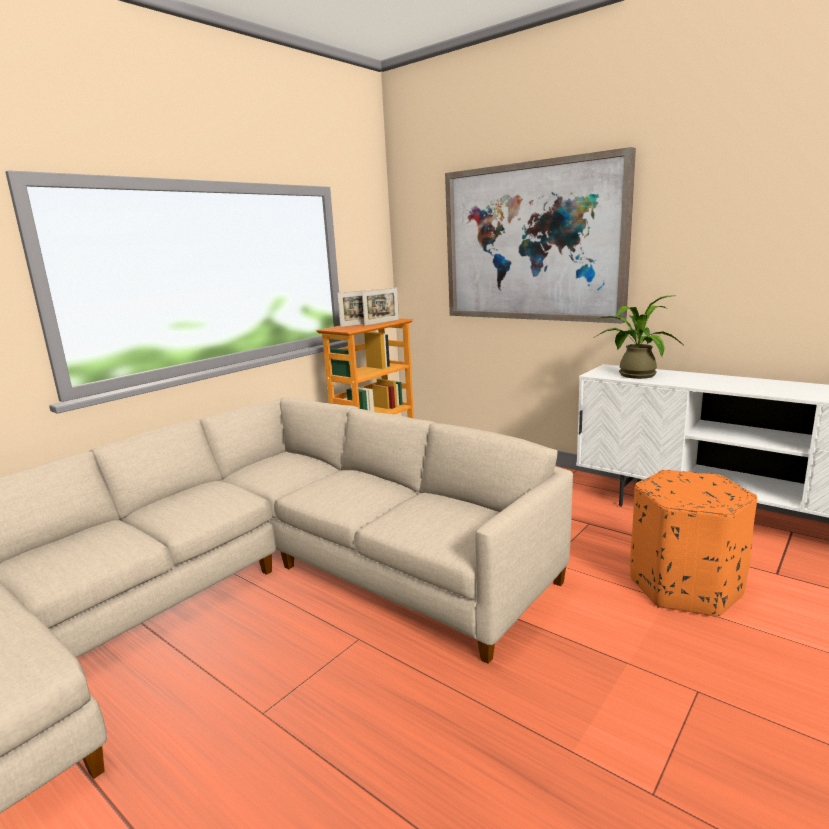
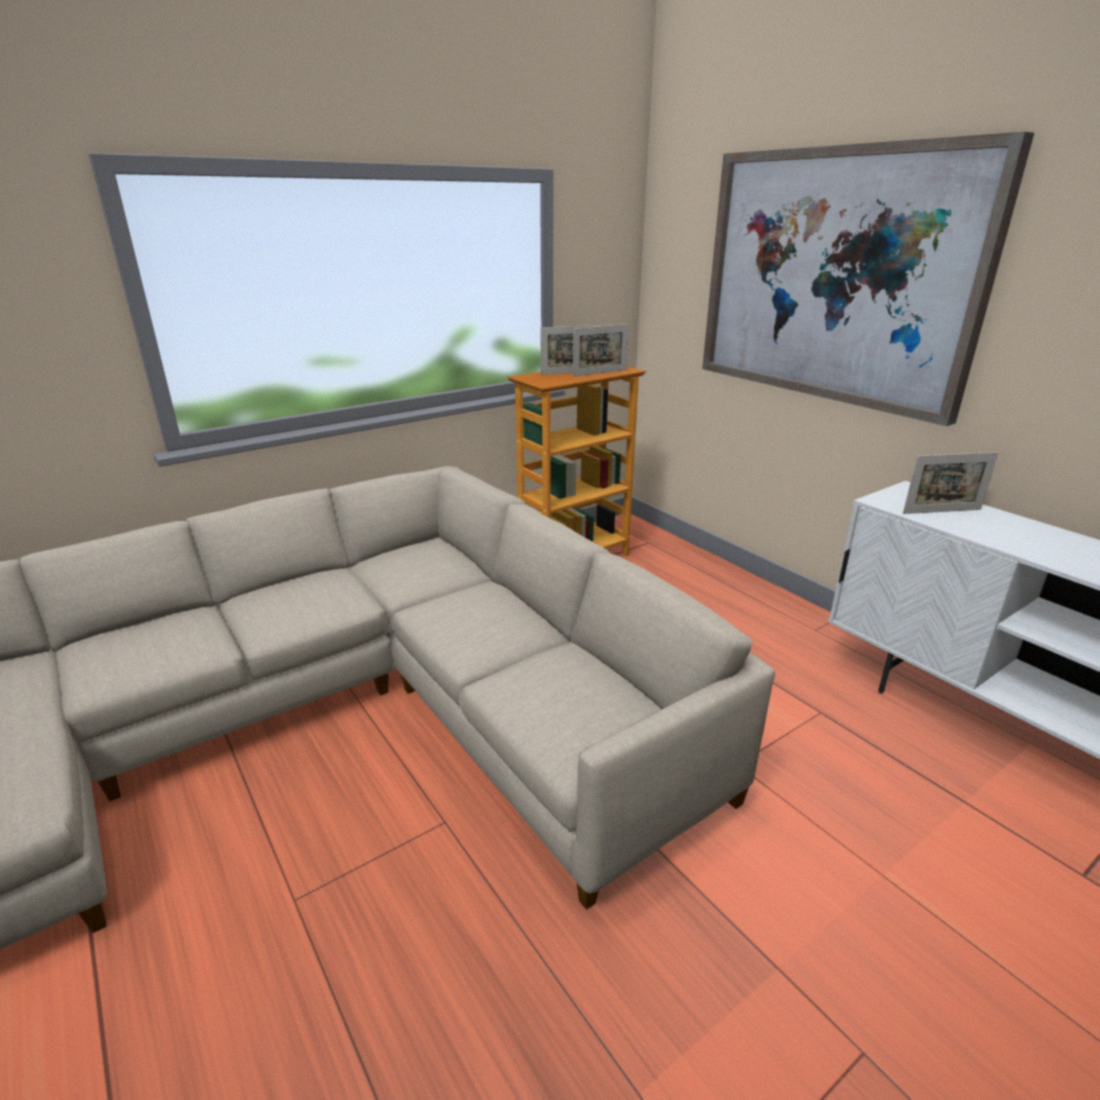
camera: 15 degrees right, 10 degrees up
potted plant [593,295,685,379] -> picture frame [903,452,998,514]
orange ottoman [630,470,757,617] -> none

